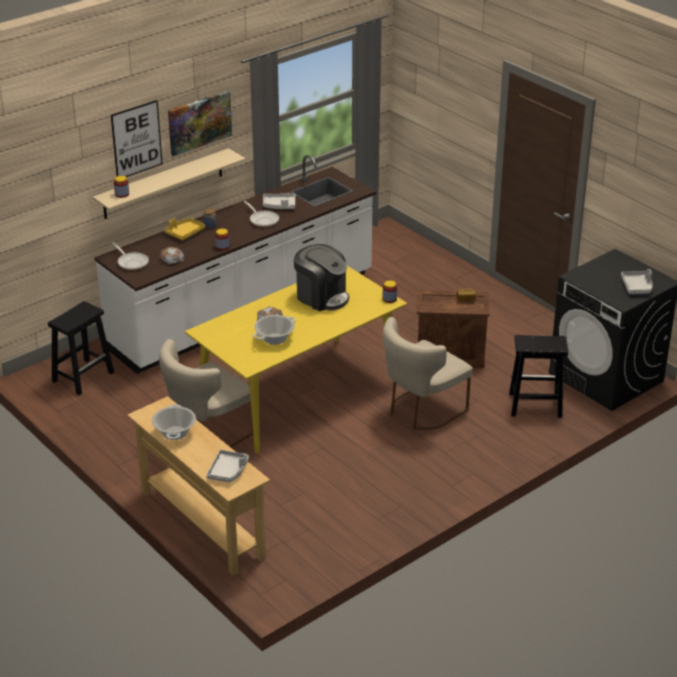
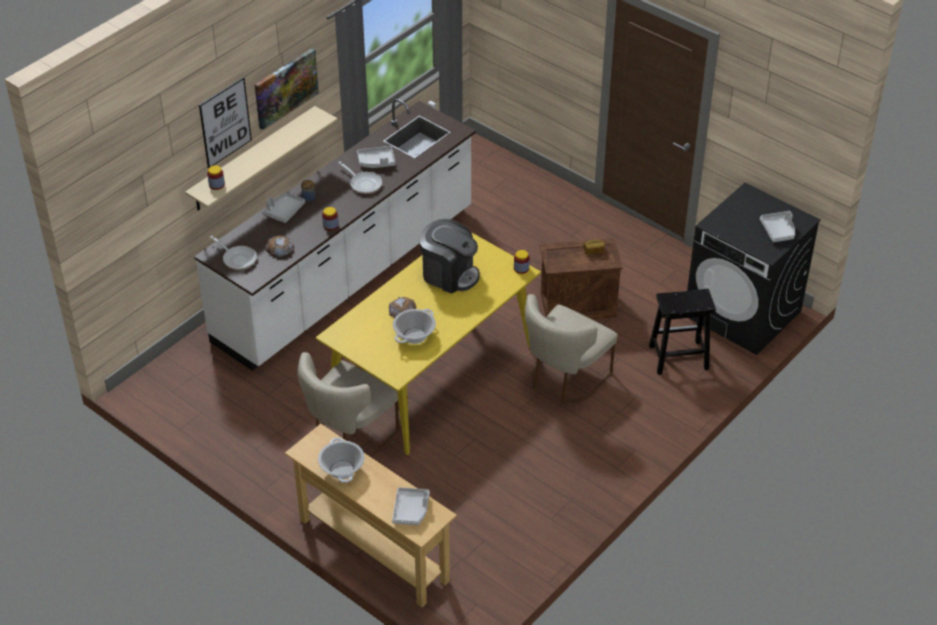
camera: 10 degrees left, 10 degrees up
black stool [48,301,114,395] -> none
yellow tray [164,218,205,240] -> grey tray [262,193,305,223]

